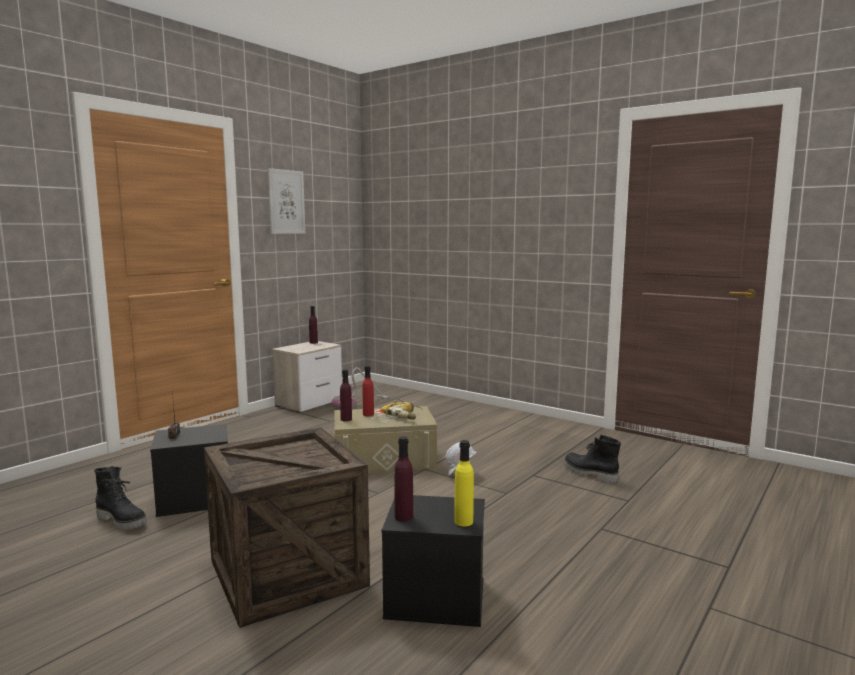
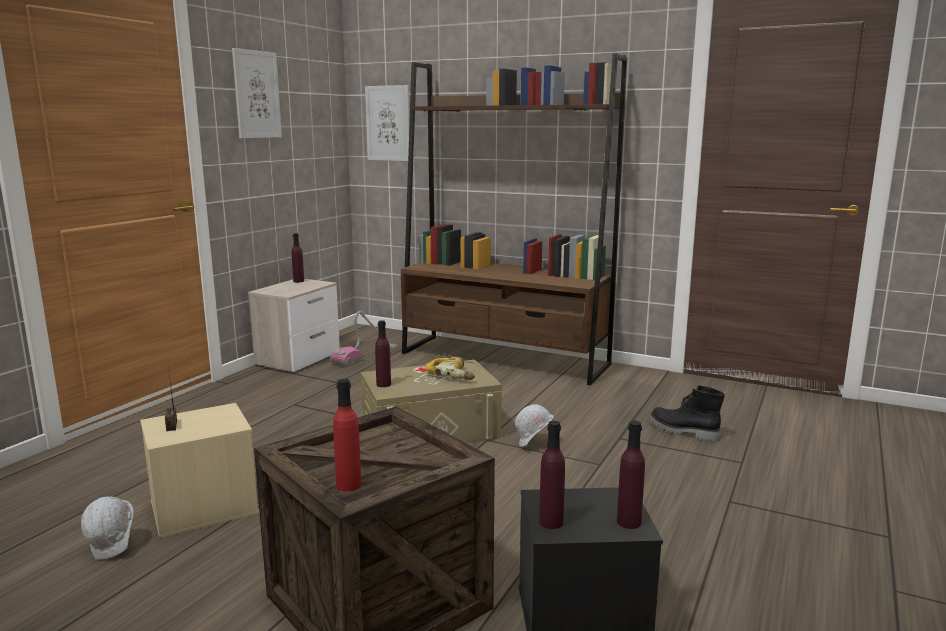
camera: 10 degrees left, 5 degrees up
black boot [94,466,147,530] -> white hard hat [81,496,134,560]
black storage box [150,424,228,517] -> beige storage box [140,403,259,538]
red bottle [362,366,374,416] -> red bottle moved to [333,379,361,492]
yellow bottle [454,440,474,527] -> purple bottle [617,421,645,529]
none -> picture [365,85,410,161]
none -> brown bookcase [401,53,627,385]

